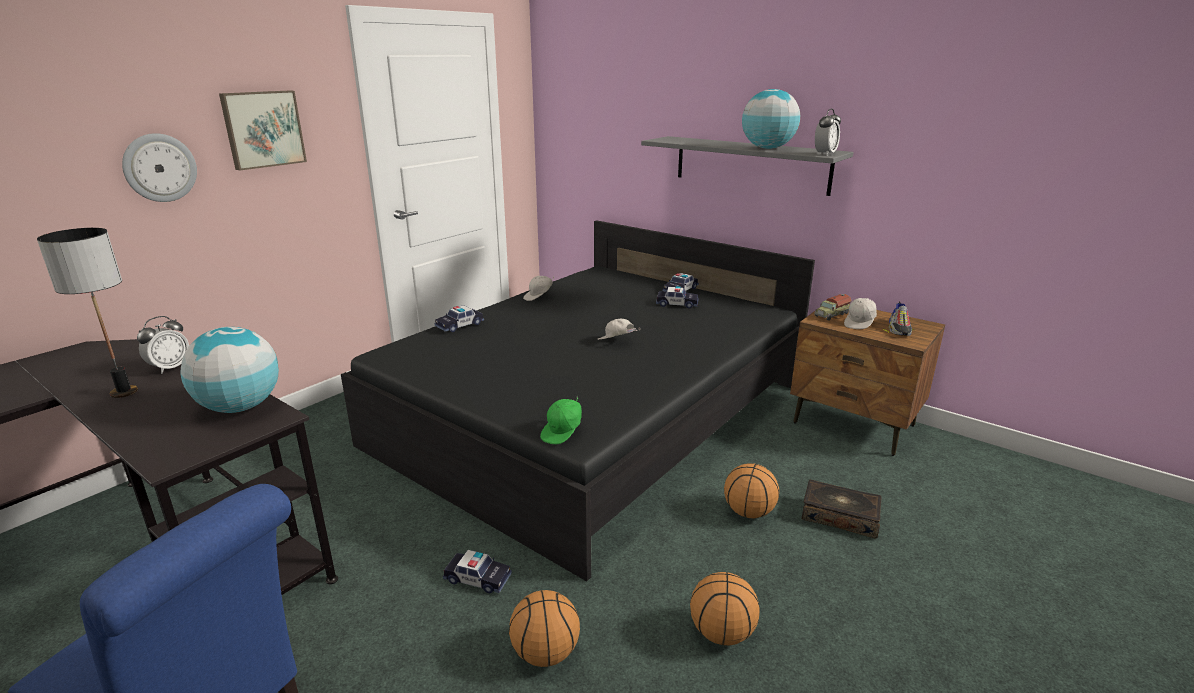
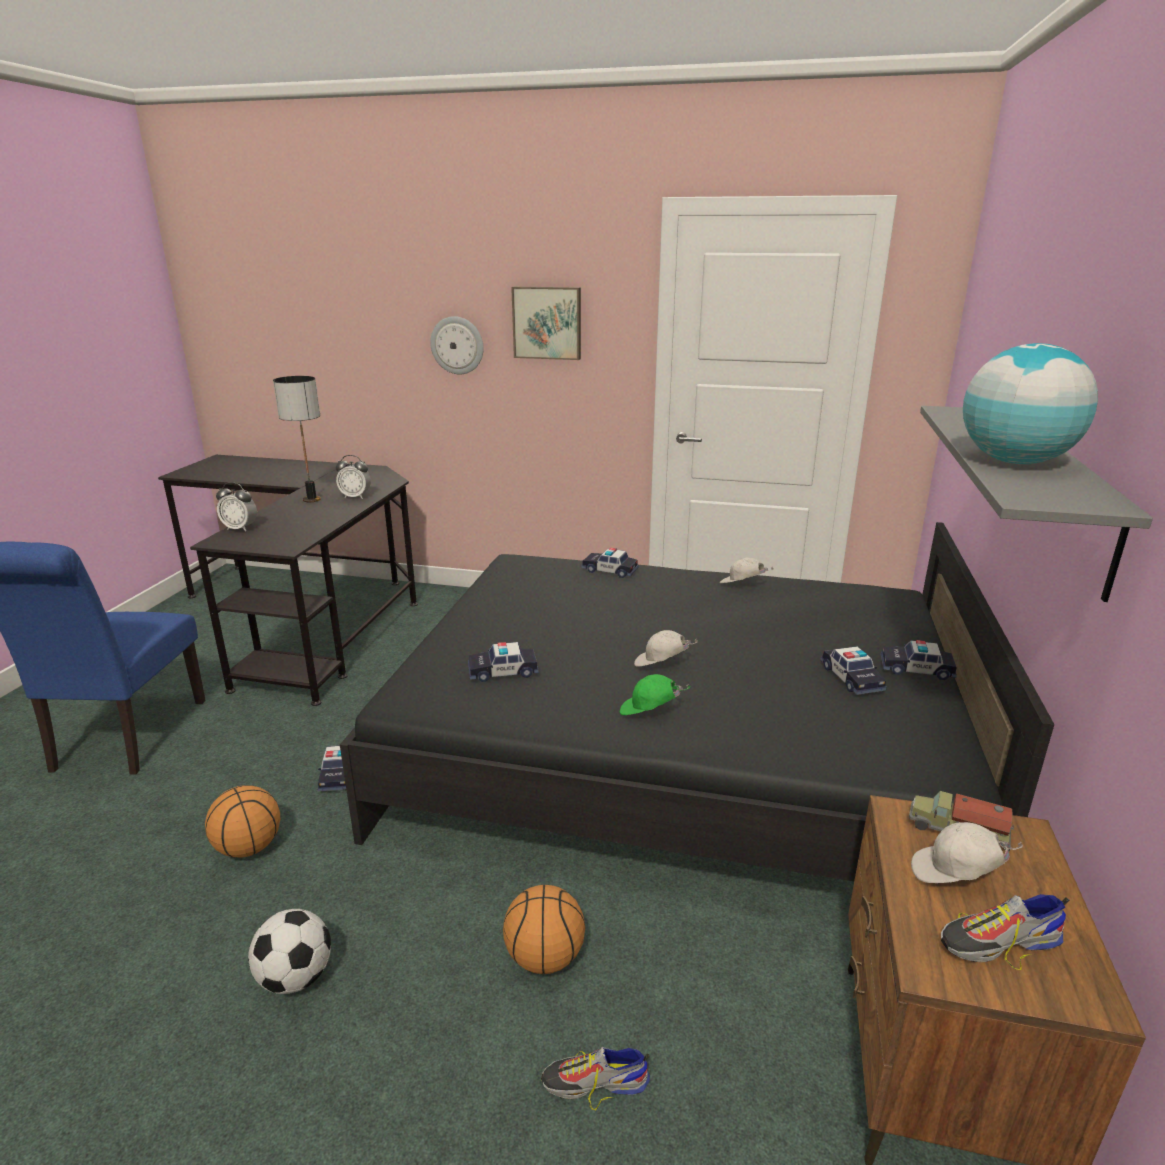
camera: 65 degrees right, 0 degrees up
globe [181,327,279,413] -> none
green cap [540,397,582,444] -> green cap moved to [620,674,690,715]
white cap [597,319,640,340] -> white cap turned 90 degrees counterclockwise [634,630,698,667]
basketball [690,572,760,645] -> football [248,909,331,994]
book [802,480,882,539] -> shoe [541,1047,650,1110]
alarm clock [815,109,841,156] -> alarm clock moved to [216,482,257,532]
none -> toy car [468,642,539,682]

